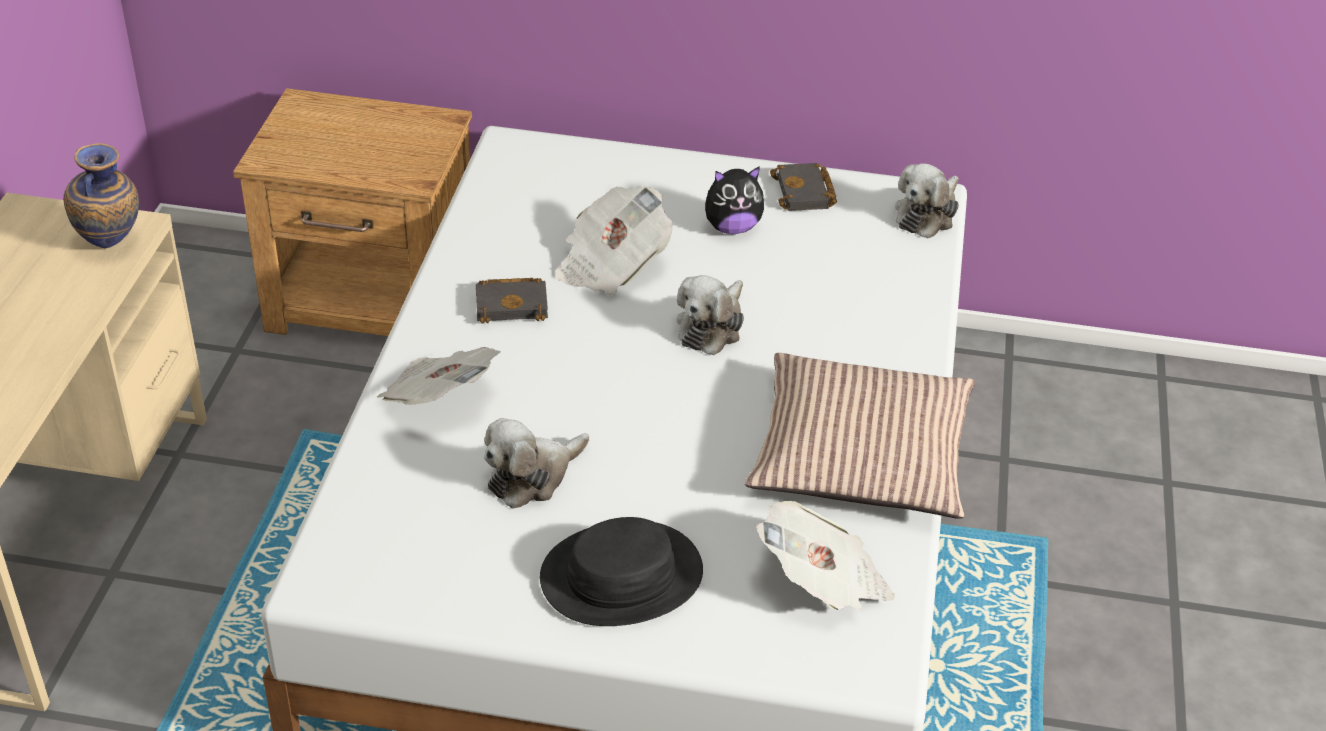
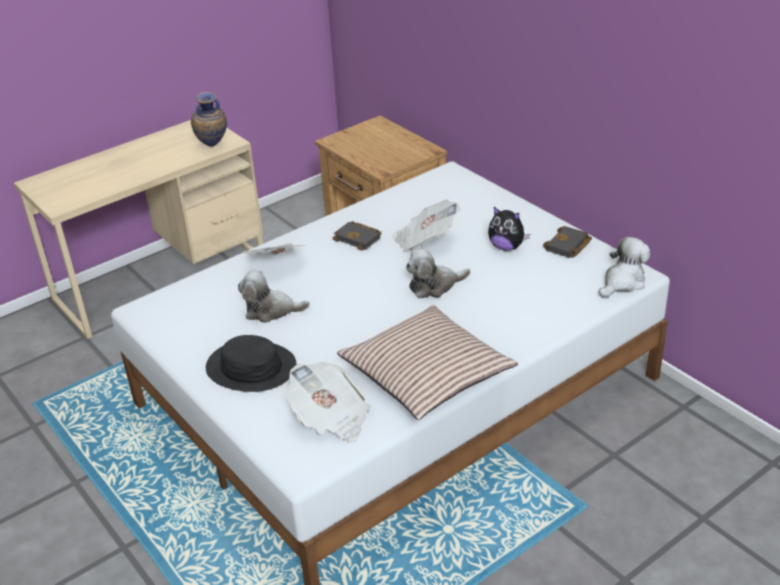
camera: 45 degrees right, 5 degrees down
plush toy [895,163,959,239] -> plush toy turned 150 degrees clockwise [599,237,650,297]

